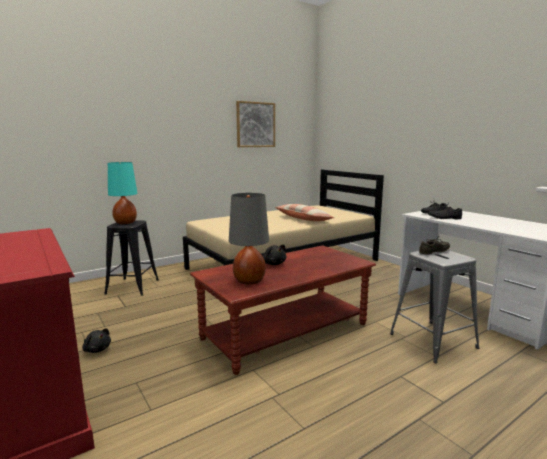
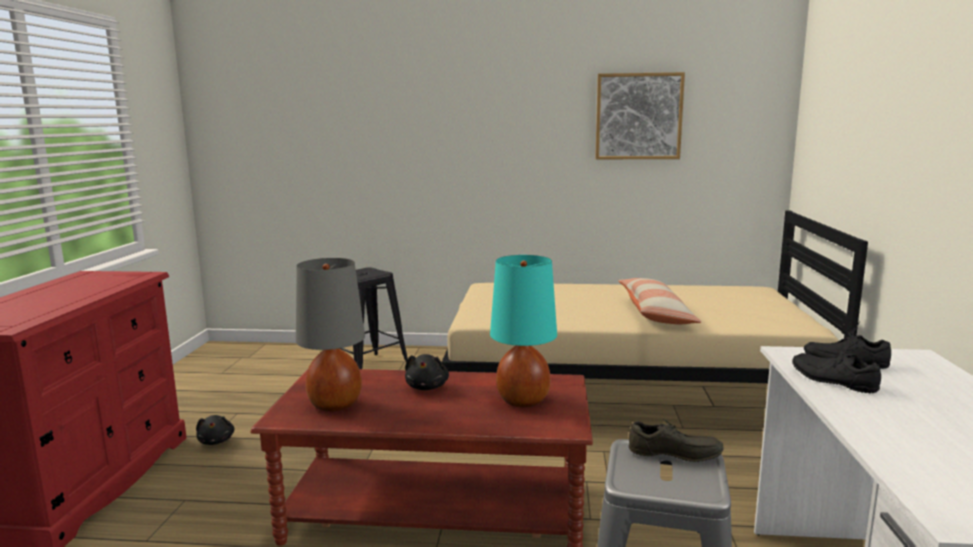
camera: 40 degrees right, 0 degrees up
turquoise table lamp [108,162,138,224] -> turquoise table lamp moved to [490,255,557,407]

